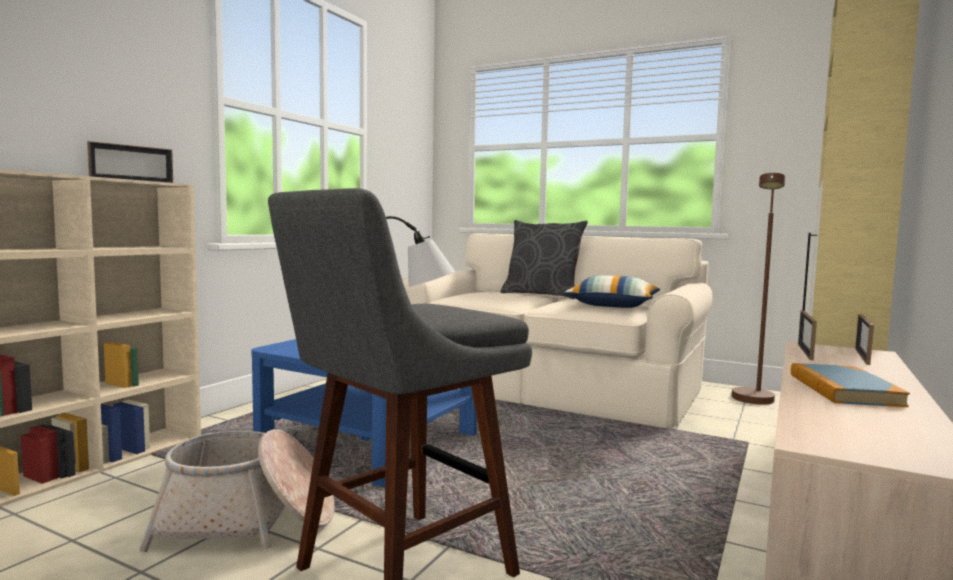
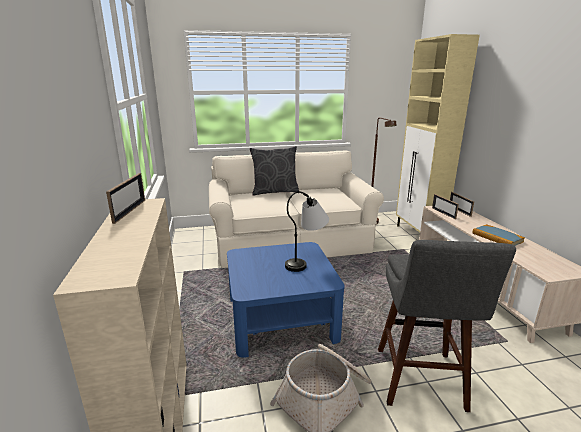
camera: 40 degrees left, 15 degrees up
pillow [565,275,660,308] -> none

